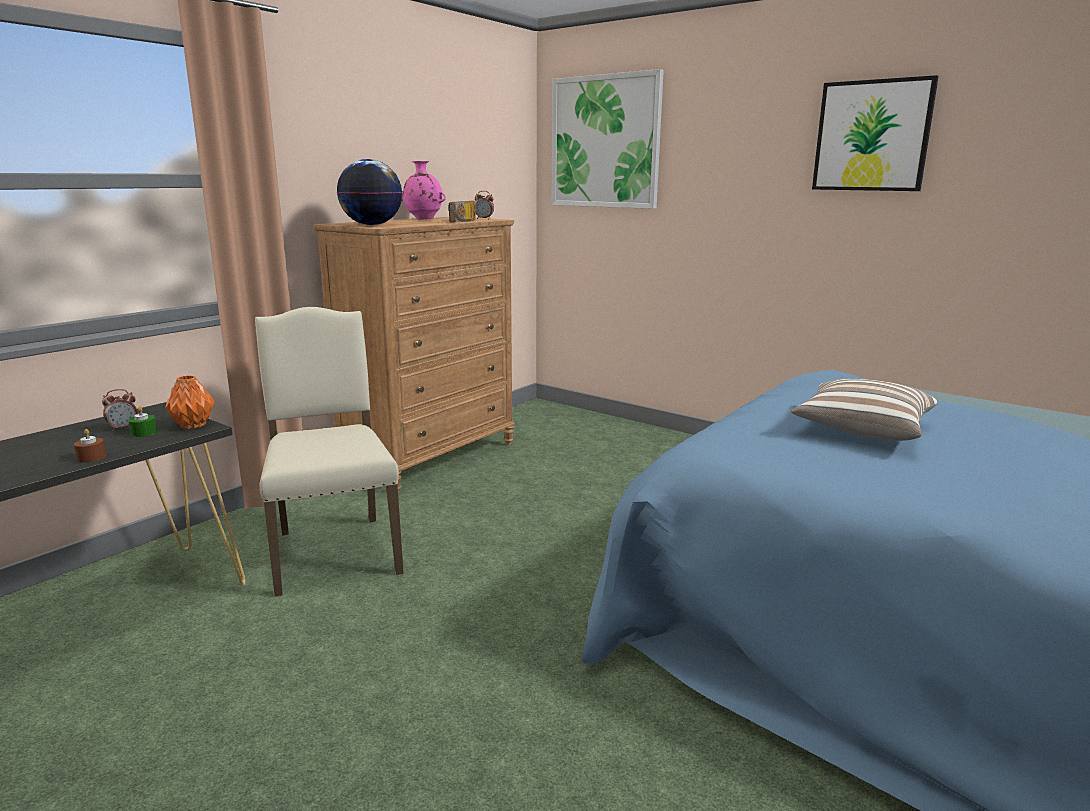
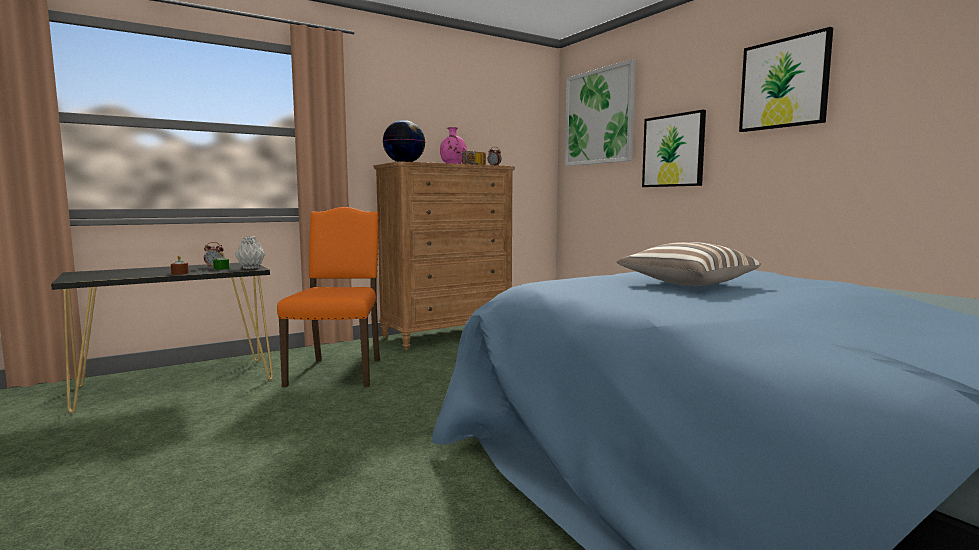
camera: 20 degrees right, 10 degrees down
orange vase [165,375,215,429] -> grey vase [235,236,265,269]
beige chair [255,307,404,597] -> orange chair [277,207,380,387]
none -> picture [642,110,706,187]

